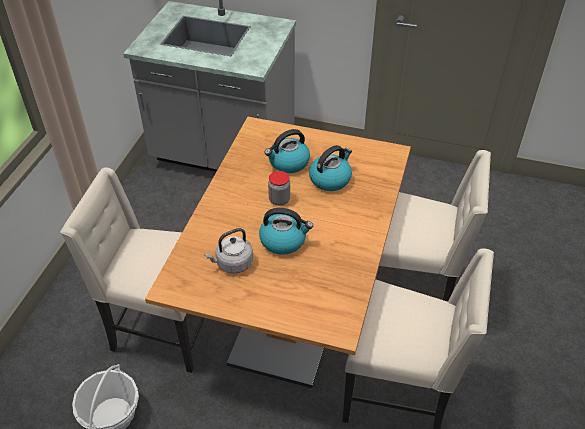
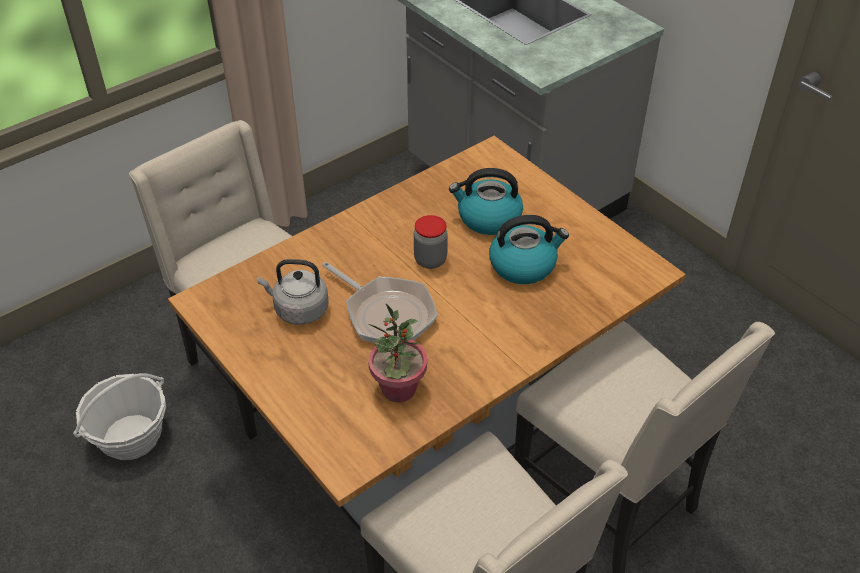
camera: 35 degrees right, 0 degrees up
kettle [259,208,313,255] -> frying pan [322,262,438,343]
none -> potted plant [368,304,427,402]

